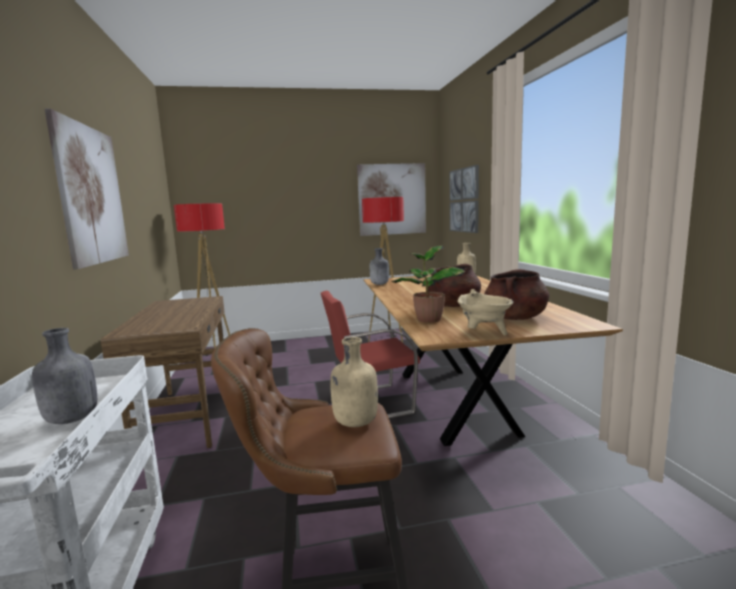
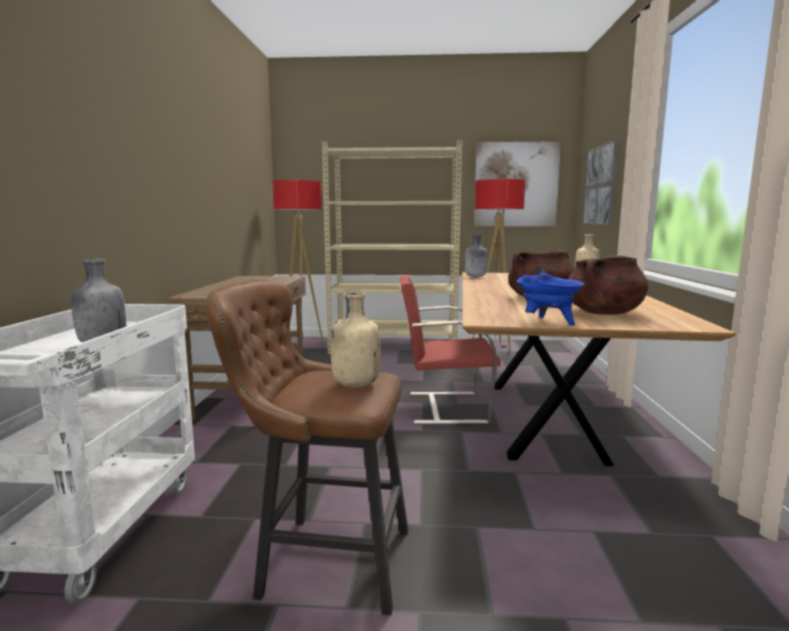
camera: 15 degrees right, 0 degrees up
picture [45,109,129,270] -> none
potted plant [392,245,466,323] -> none
beige cooking pot [457,289,513,335] -> blue cooking pot [517,270,584,326]
none -> beige bookcase [322,140,462,354]

